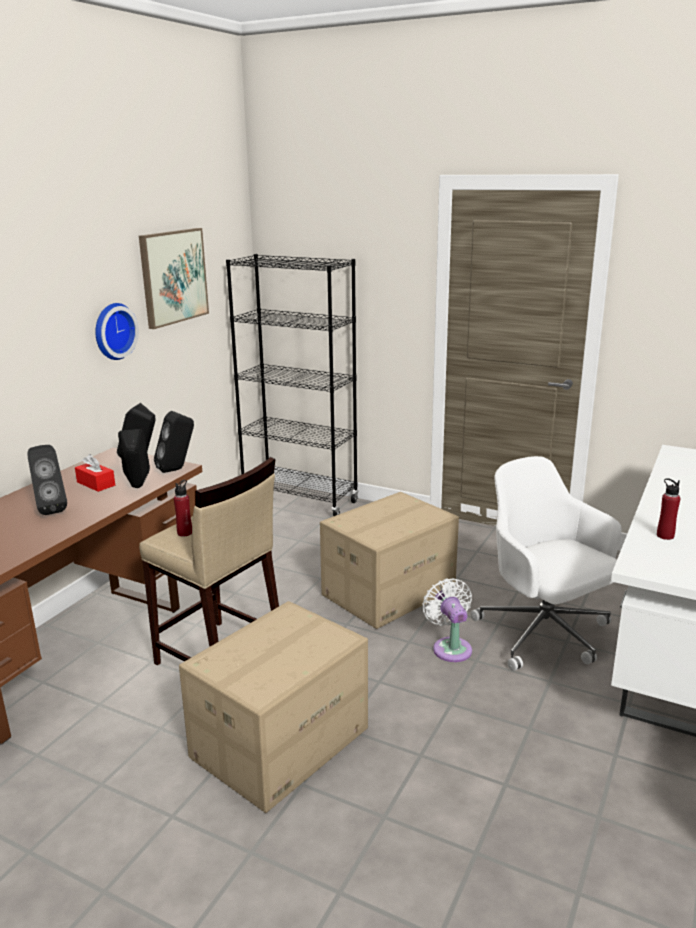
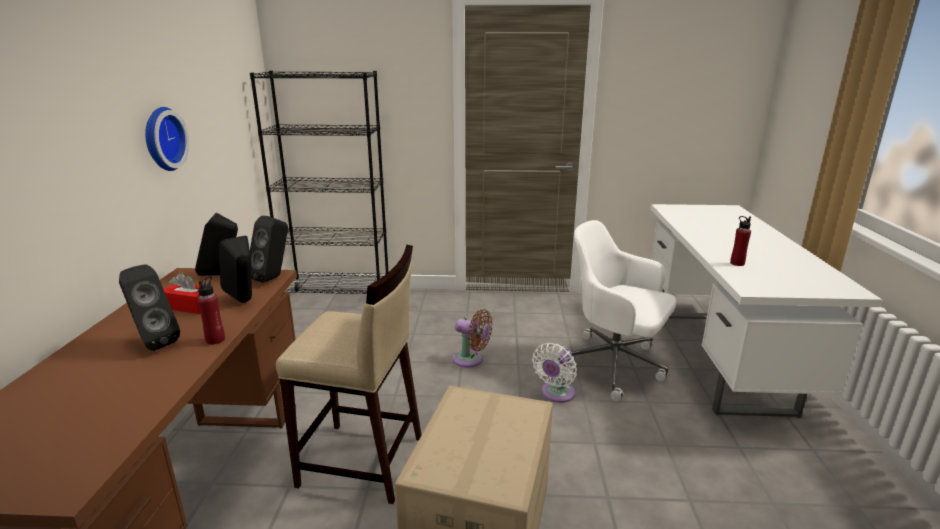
camera: 25 degrees left, 0 degrees up
picture [139,228,209,329] -> none
red bottle [174,480,192,536] -> red bottle moved to [197,276,225,345]
cardboard box [320,492,459,629] -> brown fan [453,309,493,368]
white fan [422,578,472,662] -> white fan turned 105 degrees counterclockwise [532,343,577,403]

